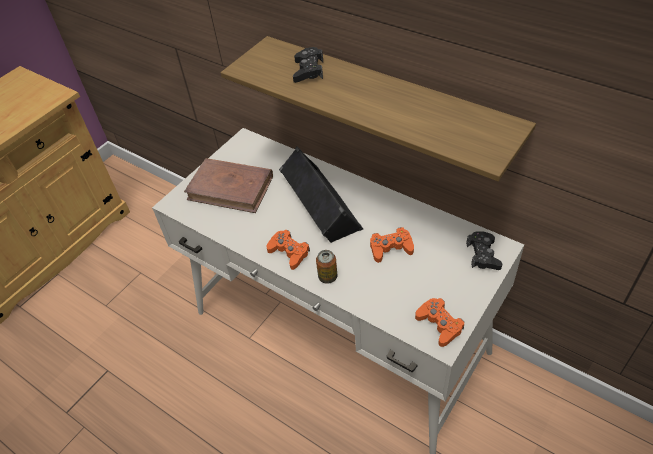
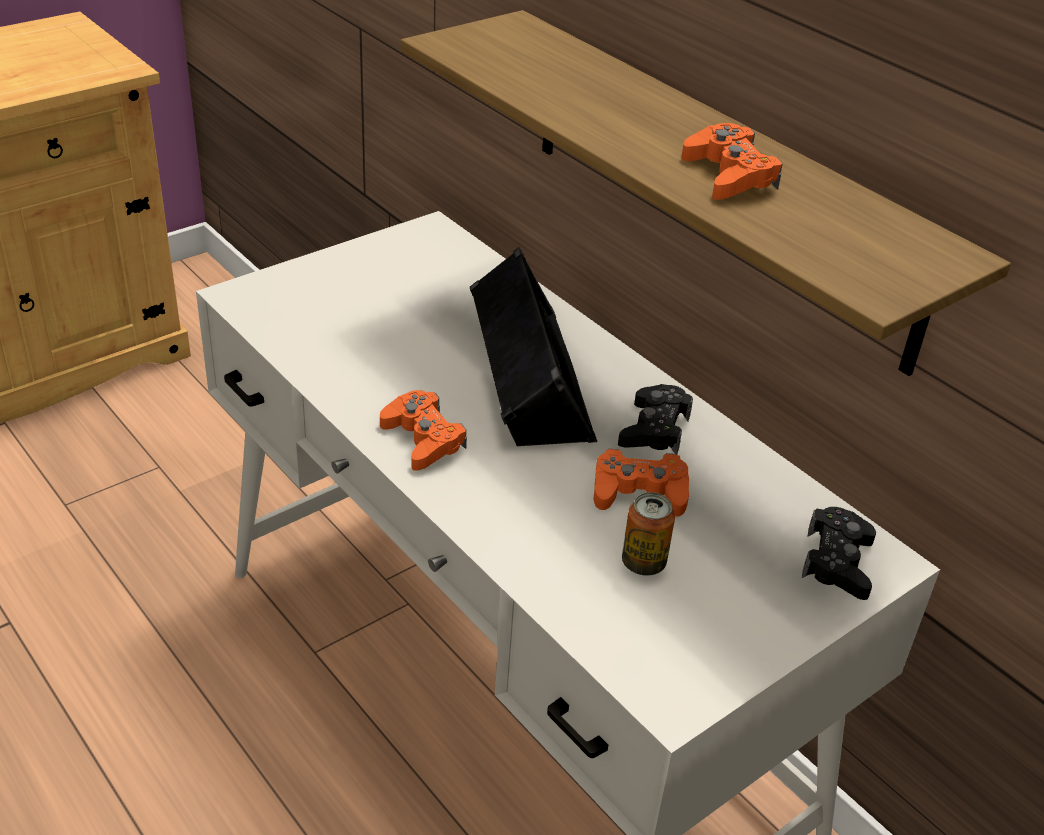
camera: 10 degrees right, 10 degrees down
brown book [184,158,273,213] -> none
black game controller [293,47,323,83] -> black game controller moved to [618,384,693,454]
can [316,250,337,284] -> can moved to [622,492,675,575]
orange game controller [415,298,464,347] -> orange game controller moved to [681,123,783,200]

